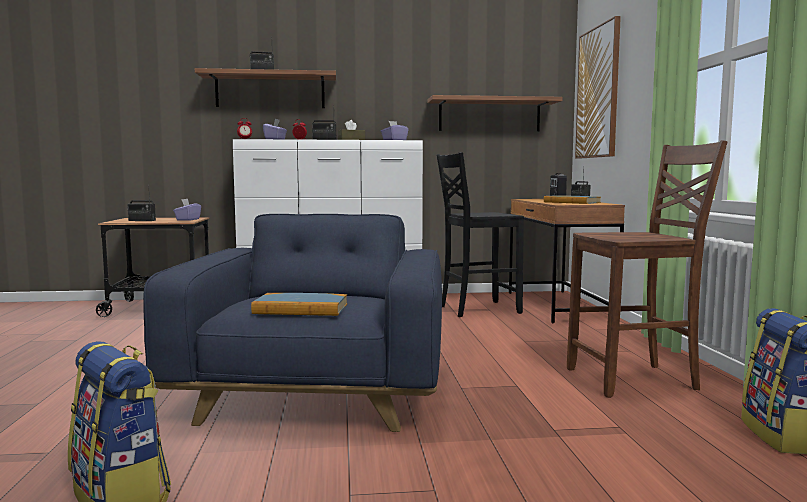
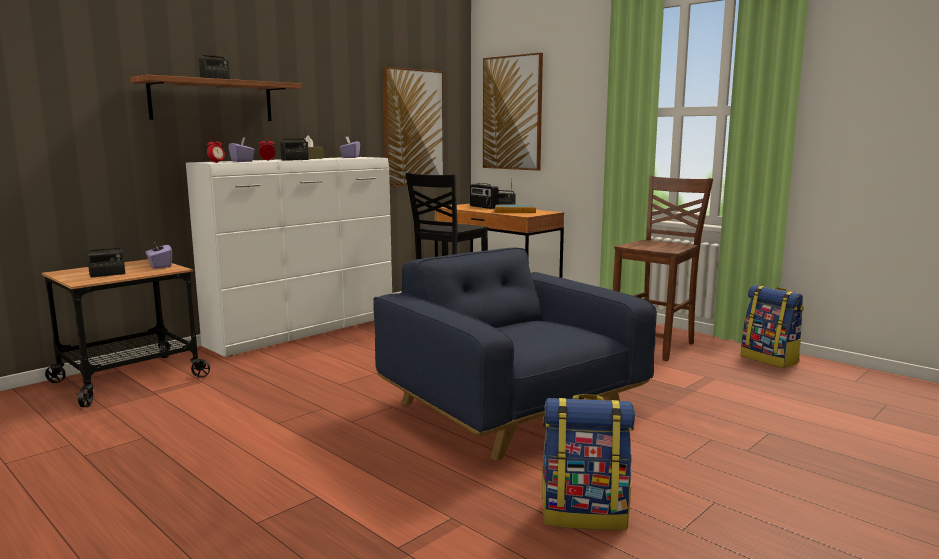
camera: 40 degrees left, 5 degrees up
book [251,293,347,316] -> none
shelf [428,95,562,131] -> picture [383,67,444,187]

